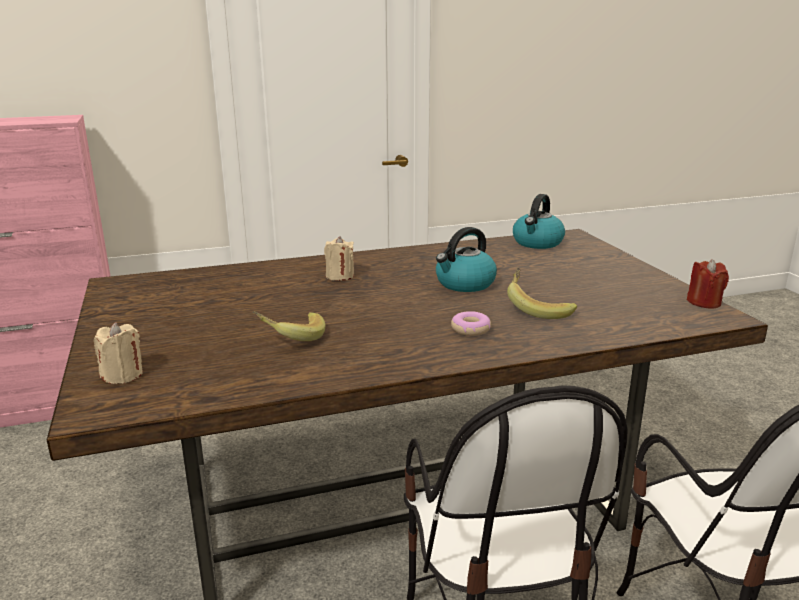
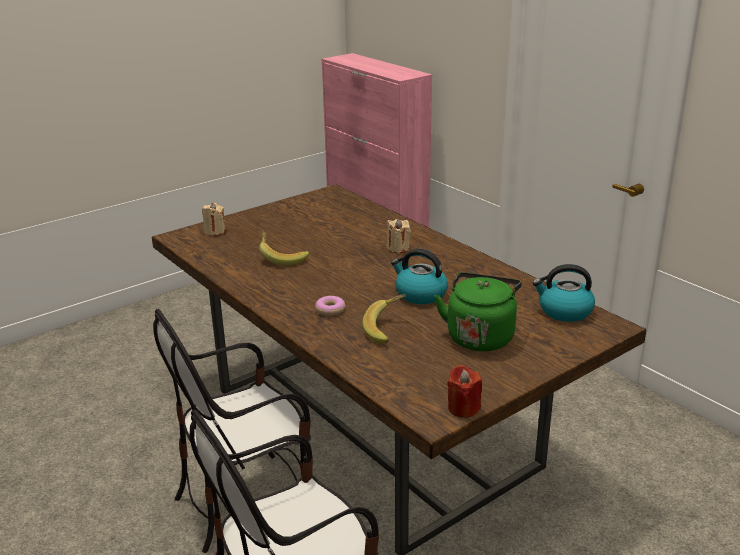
camera: 70 degrees right, 5 degrees up
none -> green kettle [434,272,522,351]

